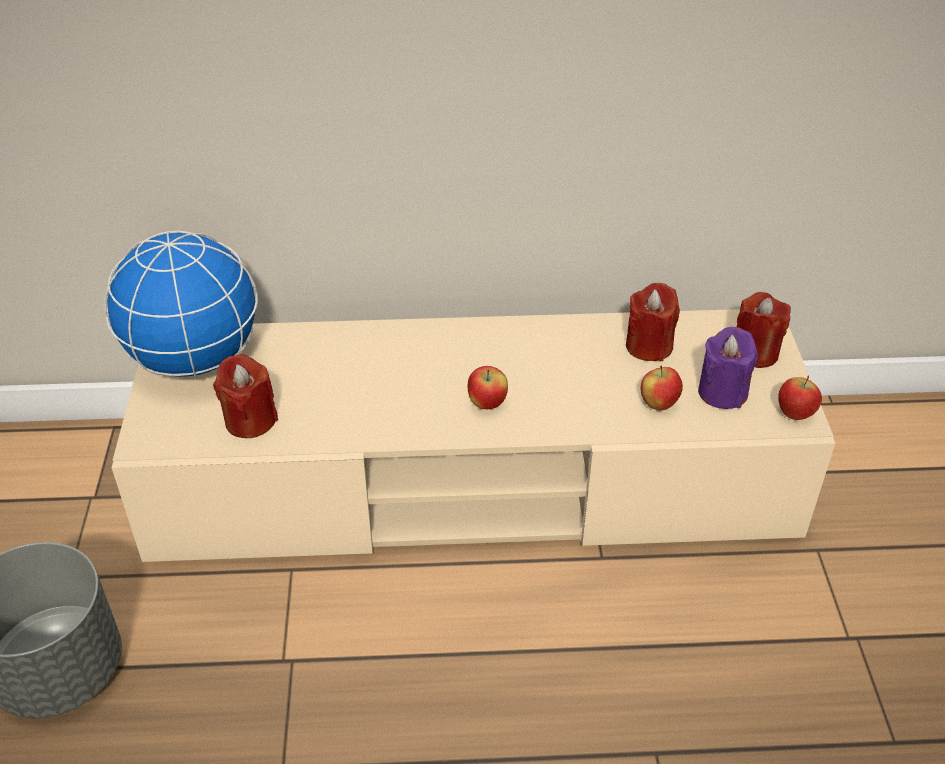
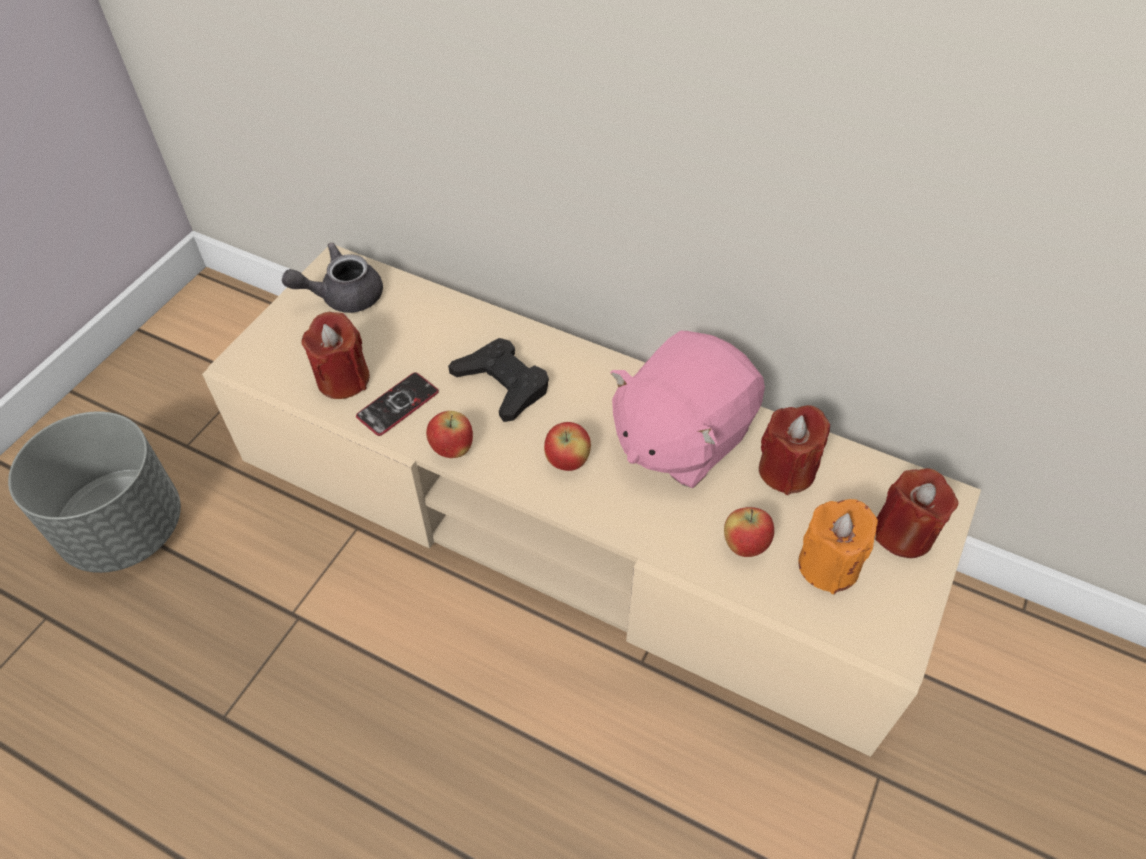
camera: 30 degrees right, 10 degrees up
globe [104,231,258,378] -> grey teapot [282,243,383,313]
purple candle [698,327,758,409] -> orange candle [799,499,878,594]
apple [778,376,822,420] -> apple moved to [426,411,473,458]
none -> phone [356,372,439,436]
none -> black game controller [448,338,549,422]
none -> pink plush toy [610,331,765,488]

